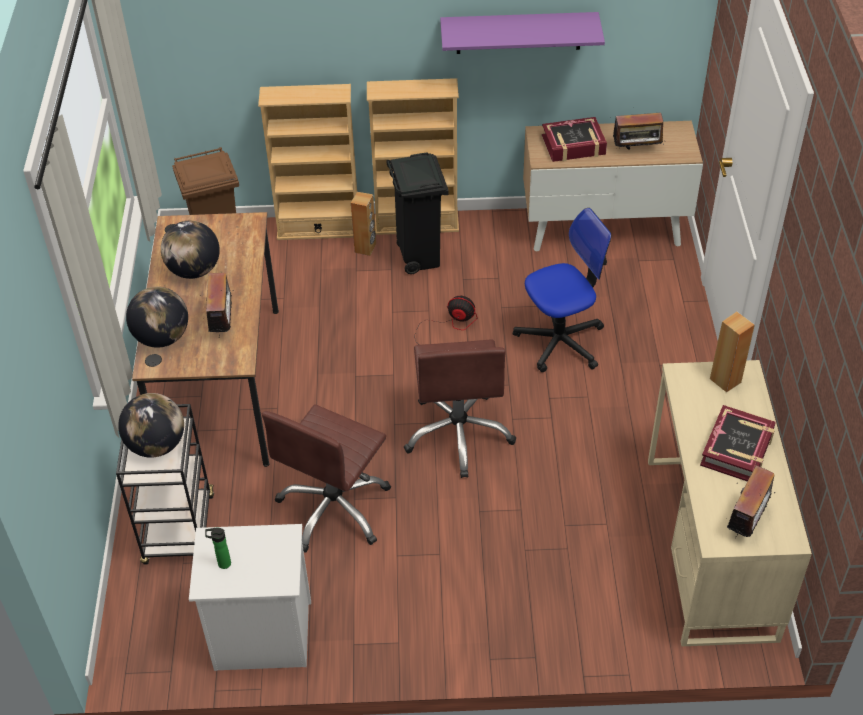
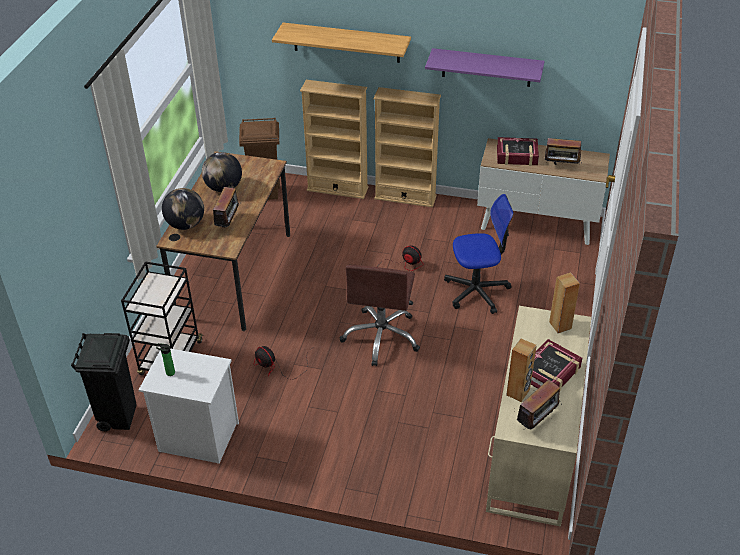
camera: 15 degrees right, 5 degrees down
globe [118,393,184,458] -> none
brown office chair [262,404,391,553] -> fan [254,346,311,380]
brown speaker [351,192,376,256] -> brown speaker moved to [506,339,537,402]
black trash can [386,152,449,274] -> black trash can moved to [71,333,137,431]
none -> shelf [272,23,411,63]

